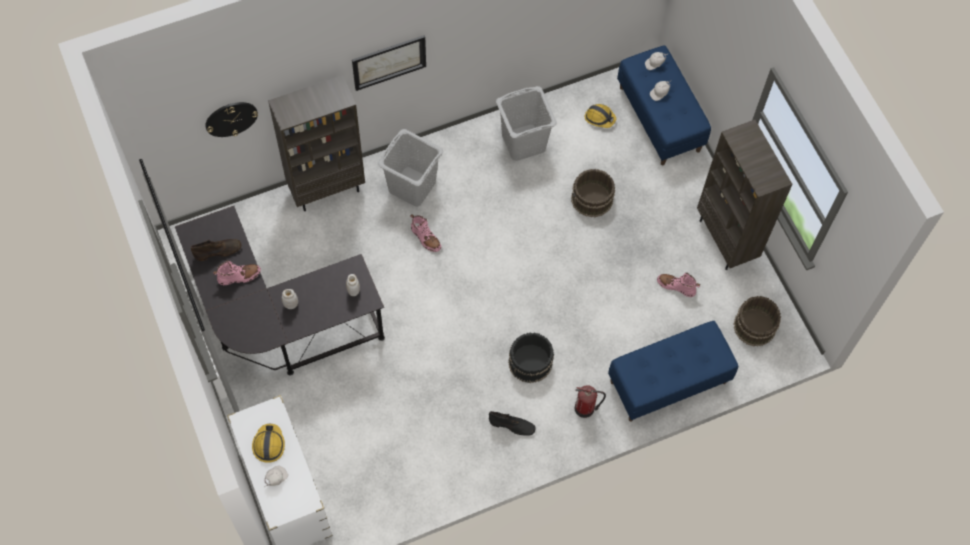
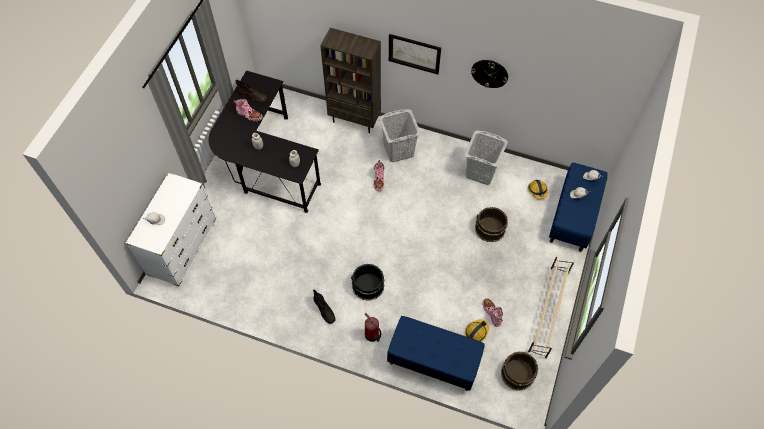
camera: 45 degrees right, 5 degrees down
wall clock [205,102,258,137] -> wall clock moved to [471,60,508,88]
hard hat [252,424,285,463] -> hard hat moved to [465,319,489,342]
brown bookcase [697,120,792,270] -> beige shoe rack [528,256,575,358]

